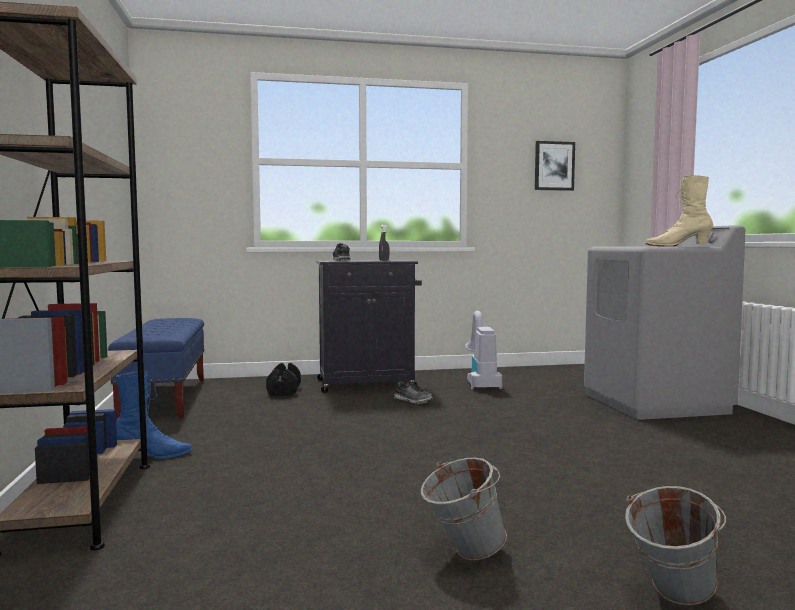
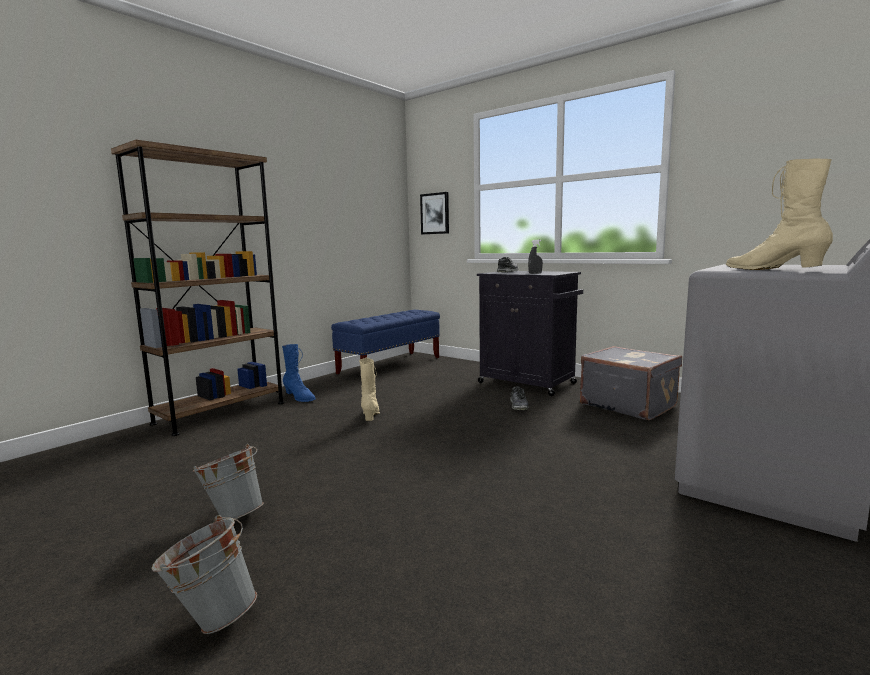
camera: 50 degrees right, 5 degrees up
black dumbbell [266,363,301,396] -> none
vacuum cleaner [465,311,502,389] -> grey suitcase [580,346,682,420]
picture [535,141,575,191] -> picture moved to [420,192,449,234]
none -> beige boot [359,358,380,421]

